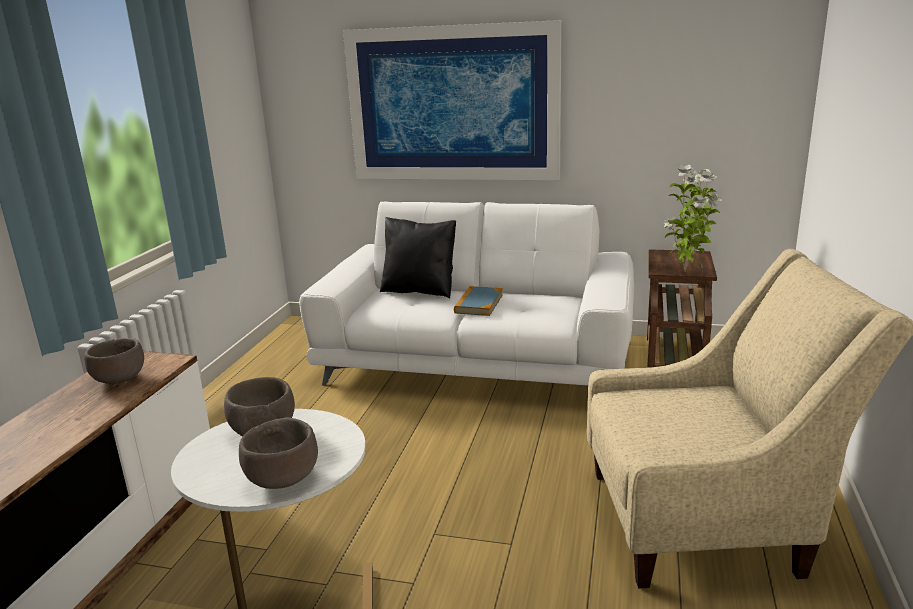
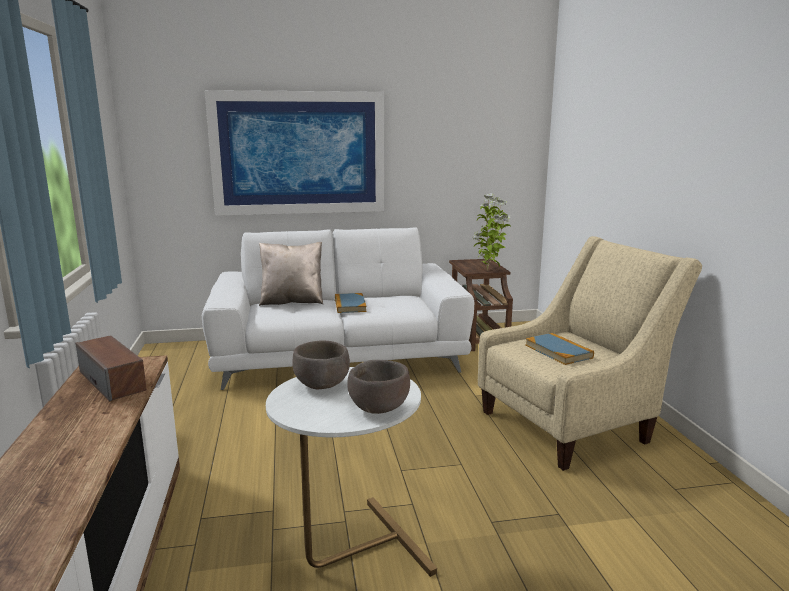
camera: 25 degrees left, 5 degrees down
brown bowl [84,338,144,384] -> speaker [75,335,147,401]
black pillow [380,217,456,298] -> beige pillow [259,242,323,306]
none -> book [525,333,594,365]

